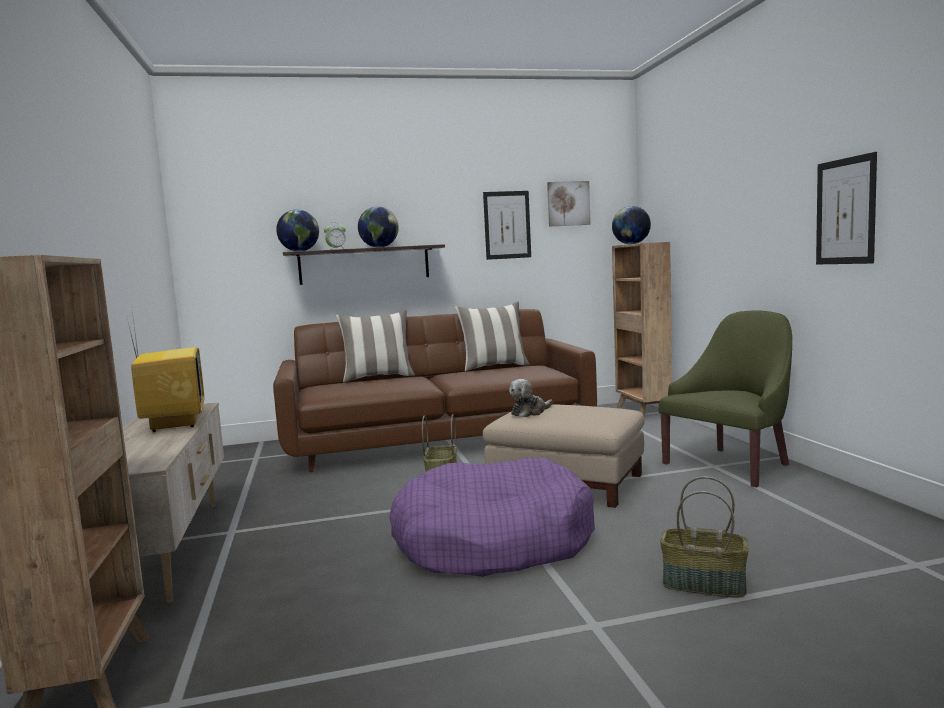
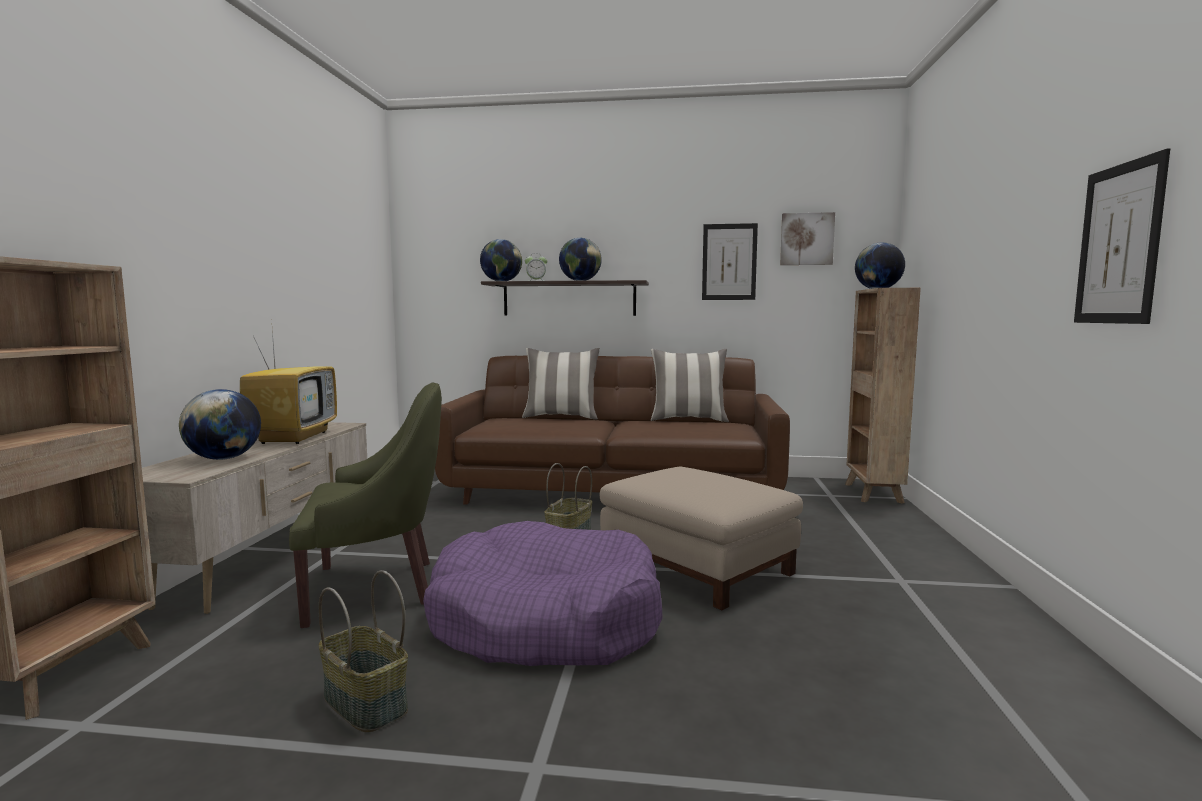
camera: 20 degrees right, 0 degrees up
plush toy [509,379,553,417] -> none
green armchair [658,310,792,487] -> green armchair moved to [289,382,442,628]
basket [660,476,749,598] -> basket moved to [319,570,408,733]
none -> globe [179,389,261,460]

